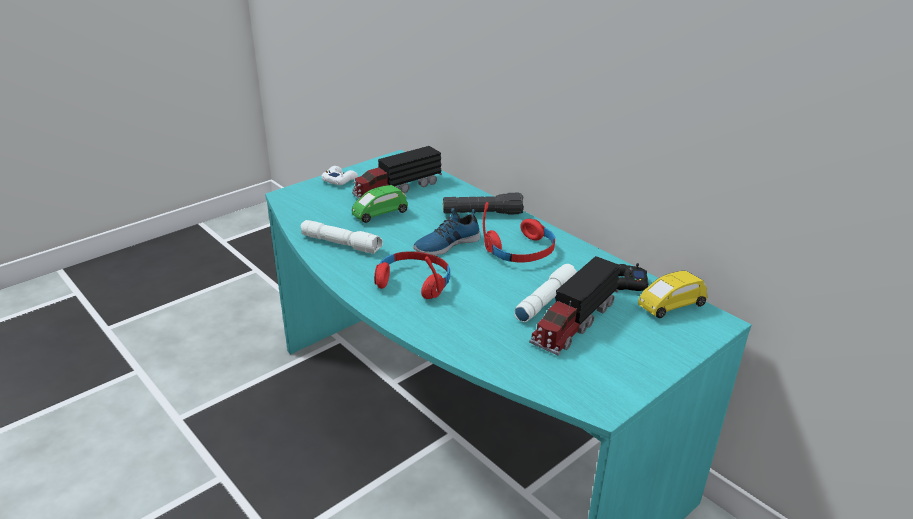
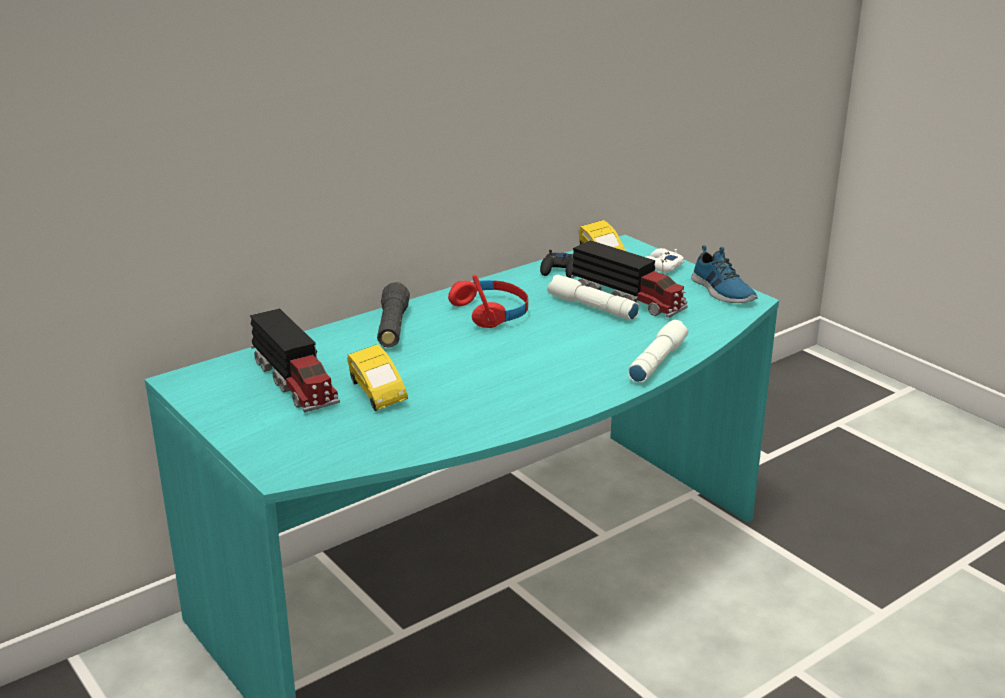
camera: 85 degrees left, 5 degrees down
white flashlight [301,220,383,254] -> white flashlight moved to [628,320,688,383]
white game controller [322,166,358,185] -> white game controller moved to [646,248,684,272]
green toy car [352,185,408,223] -> yellow toy car [347,344,408,411]
red headphones [374,251,450,299] -> none
shoe [413,208,480,255] -> shoe moved to [691,245,758,303]

